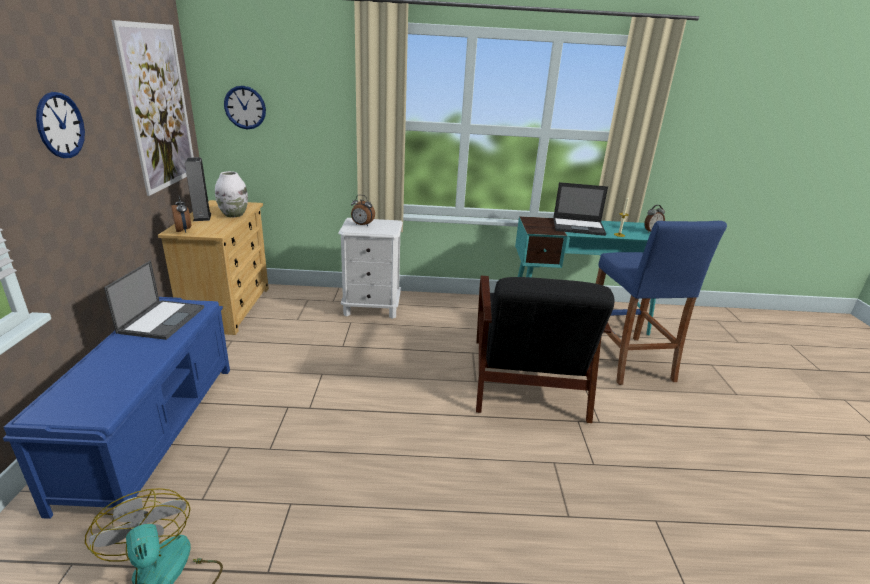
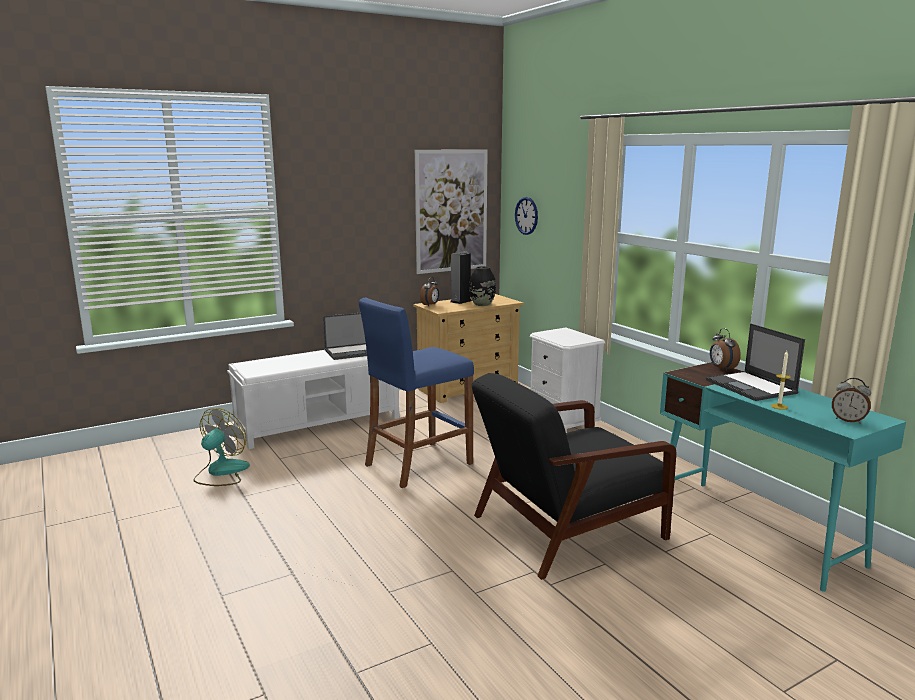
camera: 60 degrees right, 10 degrees down
blue bench [3,297,230,519] -> white bench [227,350,399,449]
wall clock [36,92,85,158] -> none
white vase [215,171,248,217] -> black vase [469,266,496,306]
alarm clock [351,195,375,226] -> alarm clock moved to [710,328,741,371]
blue stool [596,221,727,385] -> blue stool moved to [359,298,474,488]

